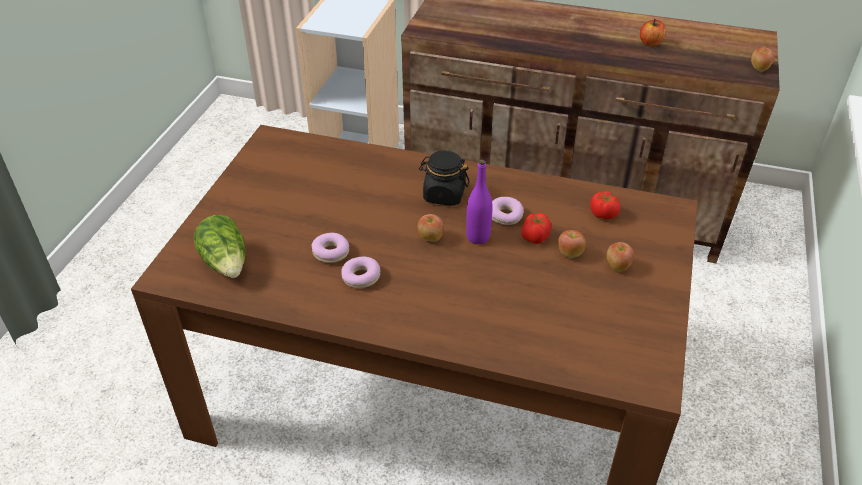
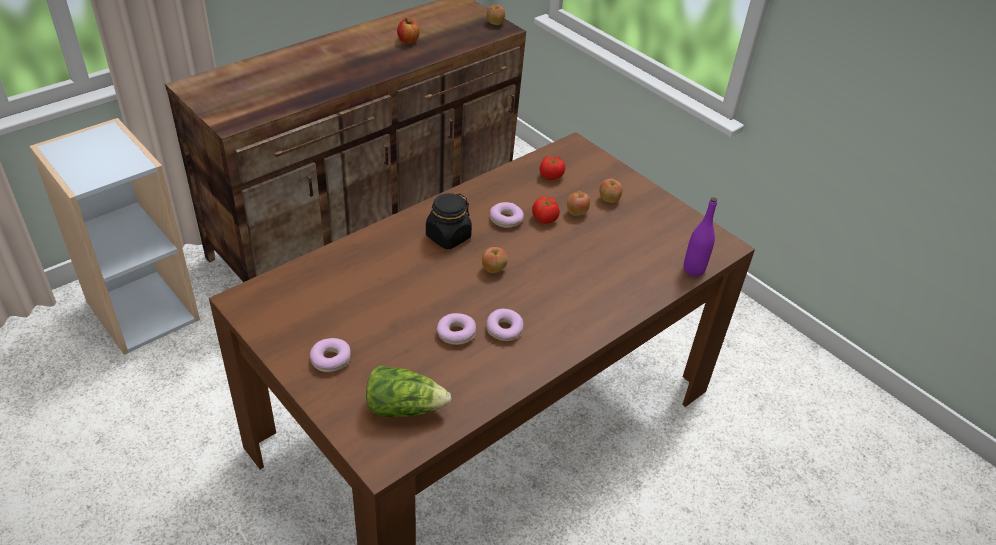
camera: 60 degrees left, 0 degrees up
purple bottle [466,159,493,244] -> purple bottle moved to [684,197,717,276]
none -> donut [310,338,351,372]

